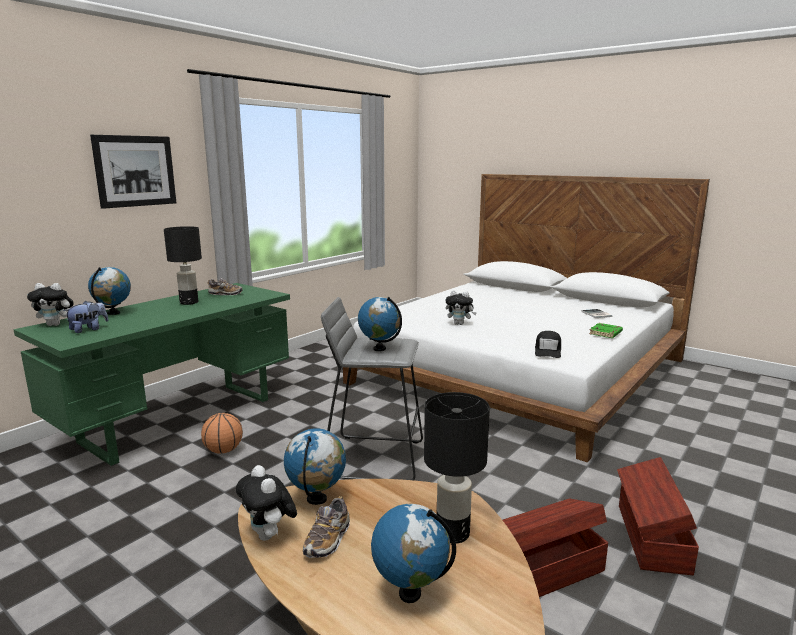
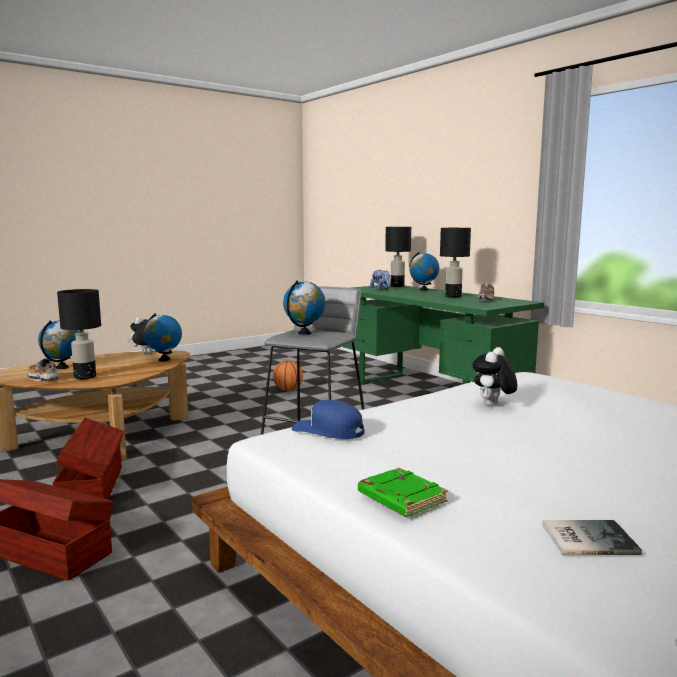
camera: 105 degrees right, 5 degrees down
plush toy [27,283,74,326] -> black table lamp [385,227,411,287]
picture [90,135,176,209] -> none
basketball [201,413,243,454] -> basketball moved to [273,360,303,391]
shoe [303,496,350,558] -> shoe moved to [27,358,59,382]
black cap [535,331,561,358] -> blue cap [292,400,365,439]

